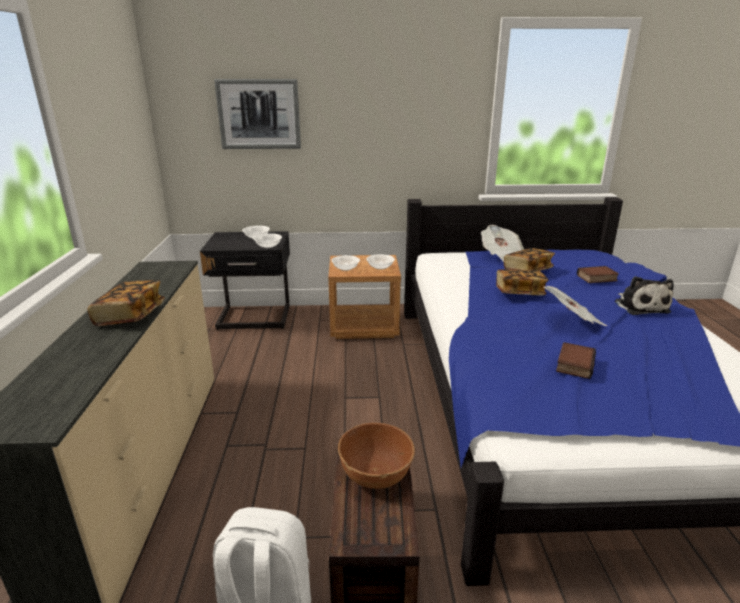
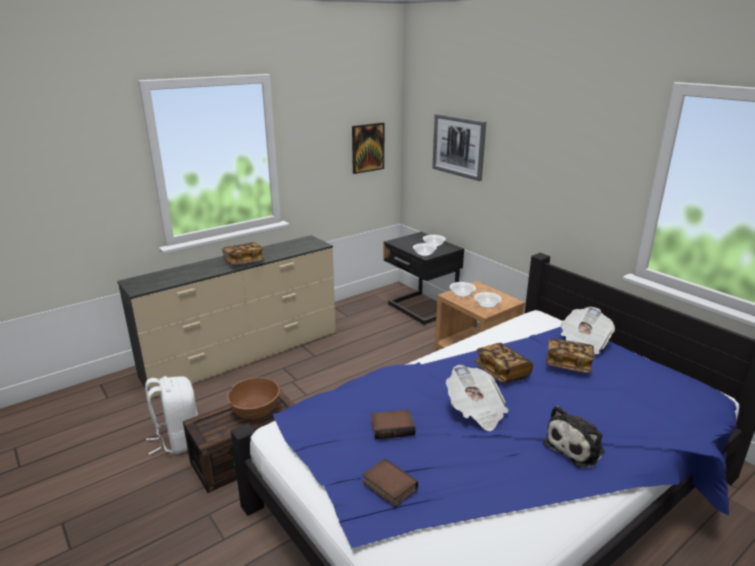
camera: 55 degrees right, 0 degrees up
book [577,266,619,283] -> book moved to [362,458,418,507]
none -> picture [352,122,384,174]

